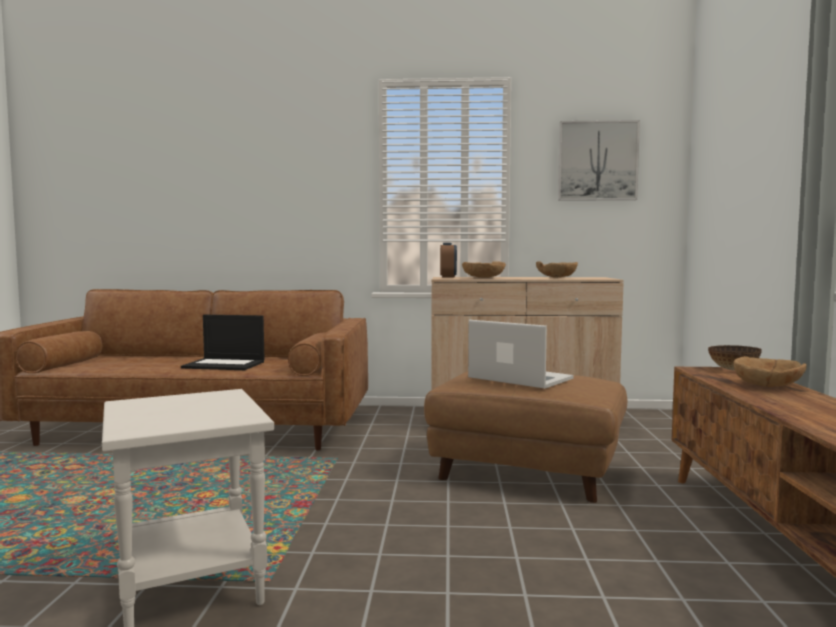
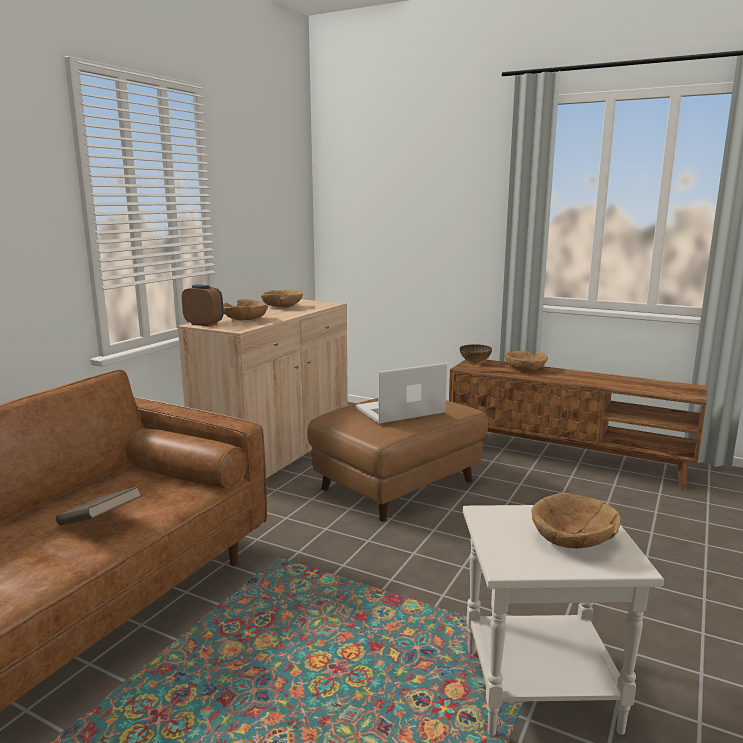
camera: 65 degrees left, 10 degrees up
laptop [181,315,264,370] -> brown book [56,486,142,526]
picture [558,120,640,201] -> none
none -> brown bowl [531,493,621,549]

